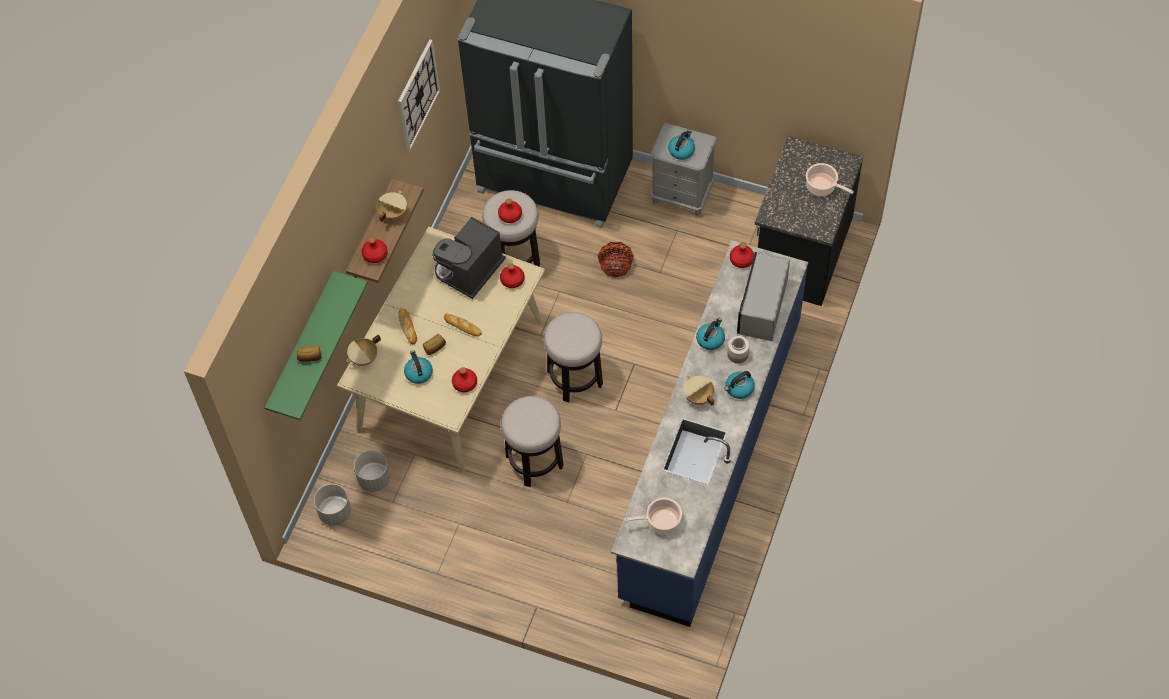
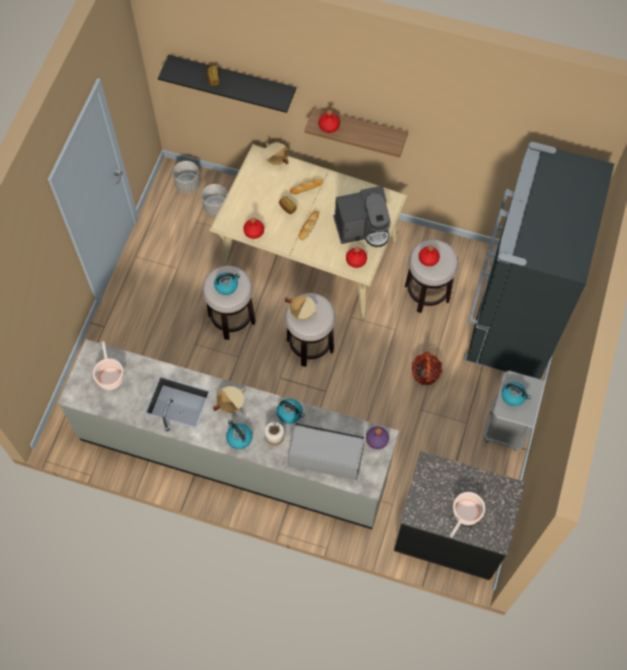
camera: 85 degrees right, 5 degrees up
green shelf [264,271,368,420] -> black shelf [158,55,296,113]
beige cooking pot [377,190,407,222] -> beige cooking pot moved to [285,296,318,320]
wall clock [398,39,440,151] -> none
kettle [404,350,433,384] -> kettle moved to [214,272,240,295]
coffee machine [432,217,506,299] -> coffee machine turned 135 degrees clockwise [333,186,391,247]
blue counter [611,240,808,627] -> grey counter [58,339,399,529]
red bottle [730,243,754,268] -> purple bottle [366,426,389,449]

